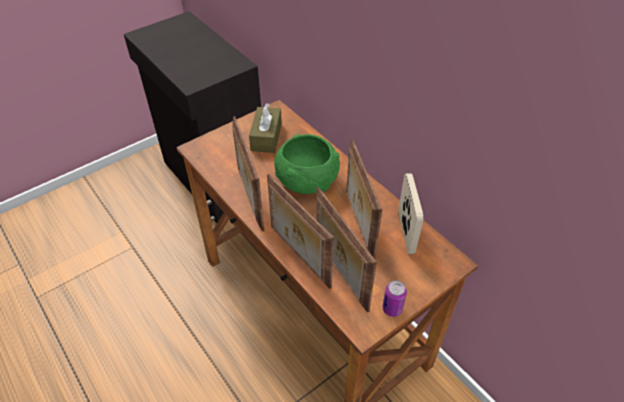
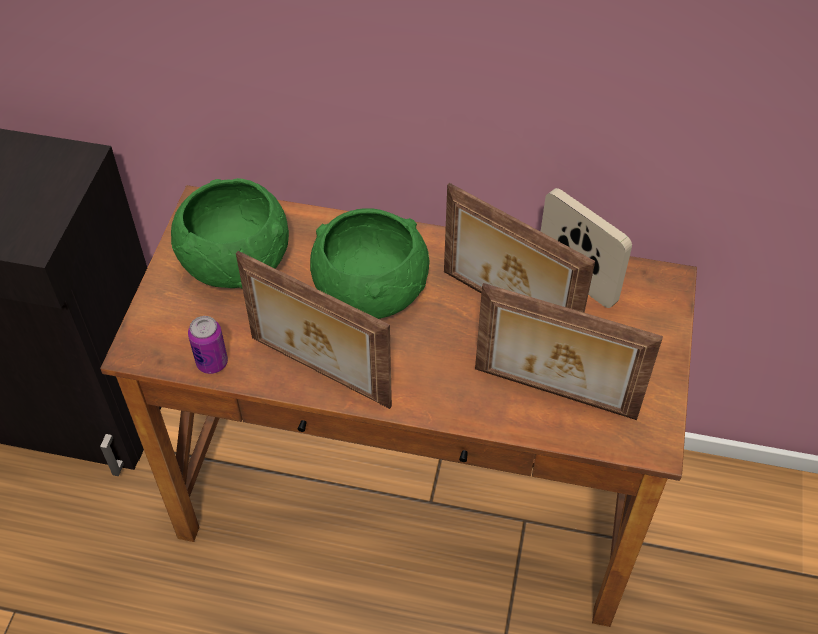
camera: 40 degrees left, 5 degrees up
brown tissue box [249,103,282,153] -> green bowl [171,178,289,289]
picture frame [267,174,334,289] -> none
can [382,280,407,317] -> can moved to [188,316,228,374]

